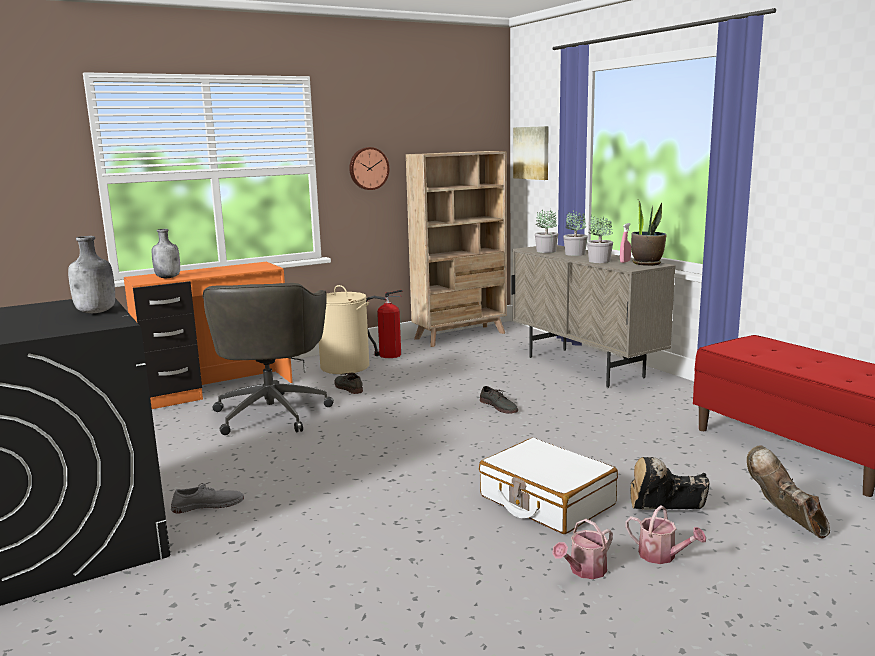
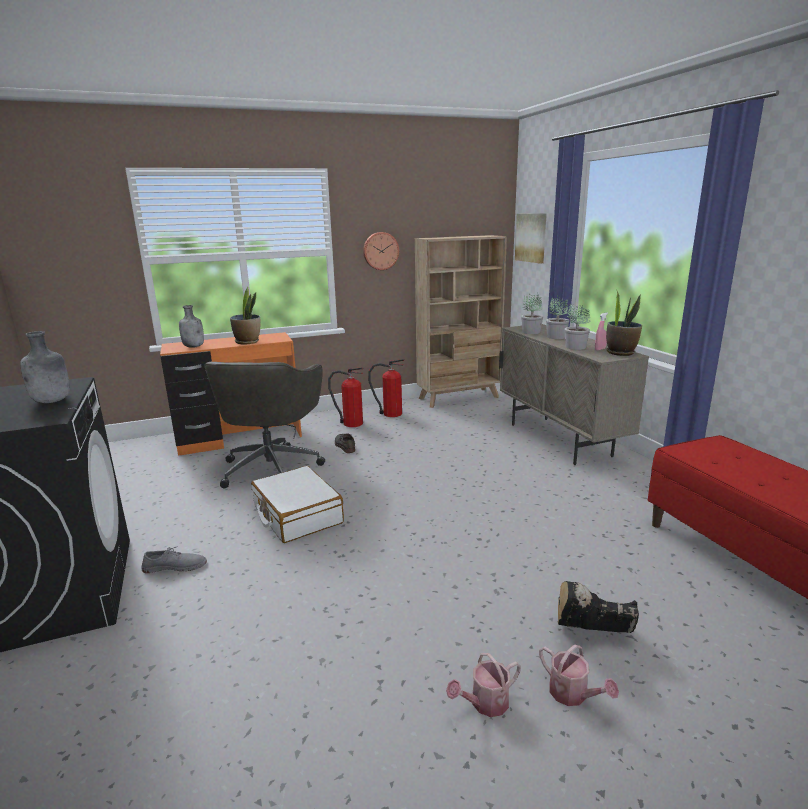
camera: 10 degrees right, 5 degrees up
beige laundry basket [319,285,369,374] -> fire extinguisher [328,367,363,427]
white suitcase [479,438,618,534] -> white suitcase moved to [251,466,344,543]
grey shoe [480,386,518,414] -> none
brown boot [747,445,830,539] -> none
none -> potted plant [230,287,260,345]

